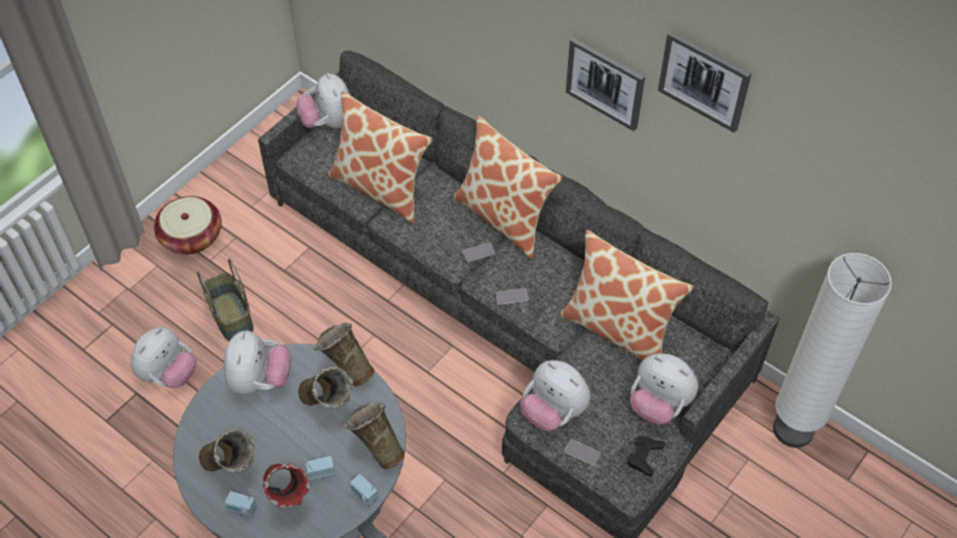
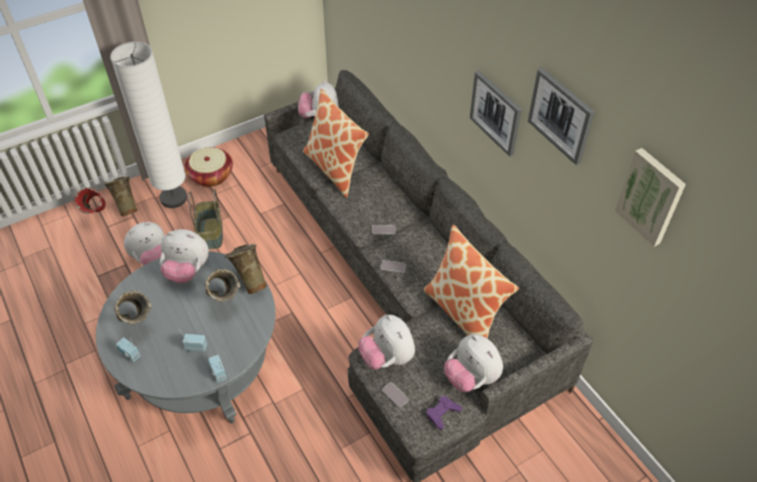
camera: 20 degrees right, 5 degrees down
plush toy [224,331,291,395] -> plush toy turned 75 degrees clockwise [160,229,209,283]
red vase [263,463,311,509] -> red vase moved to [74,187,106,214]
beige vase [344,402,405,469] -> beige vase moved to [104,176,138,217]
pillow [453,116,562,259] -> none
black game controller [627,436,666,476] -> purple game controller [427,396,462,430]
white floor lamp [773,253,892,448] -> white floor lamp moved to [110,42,187,208]
none -> picture [615,148,686,247]

